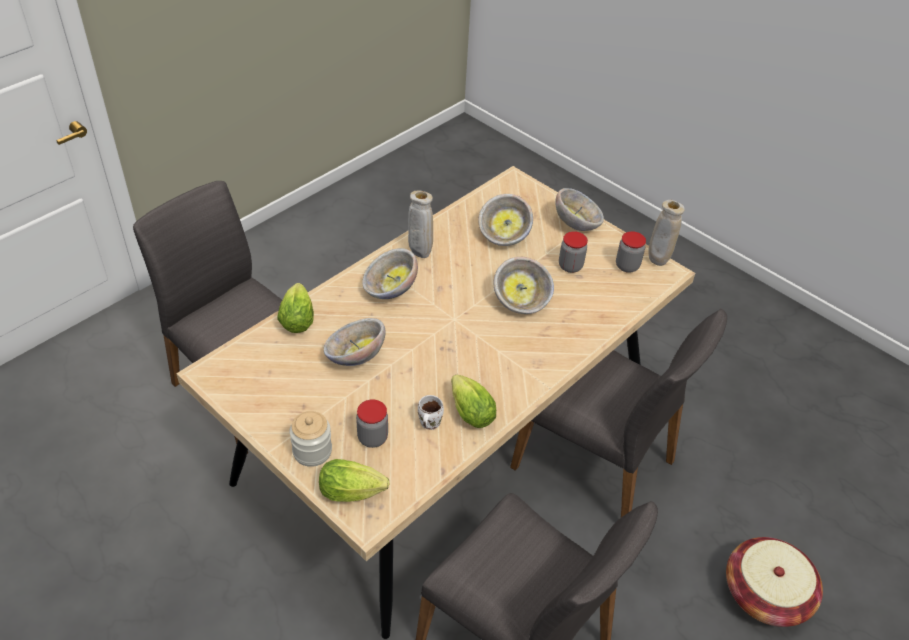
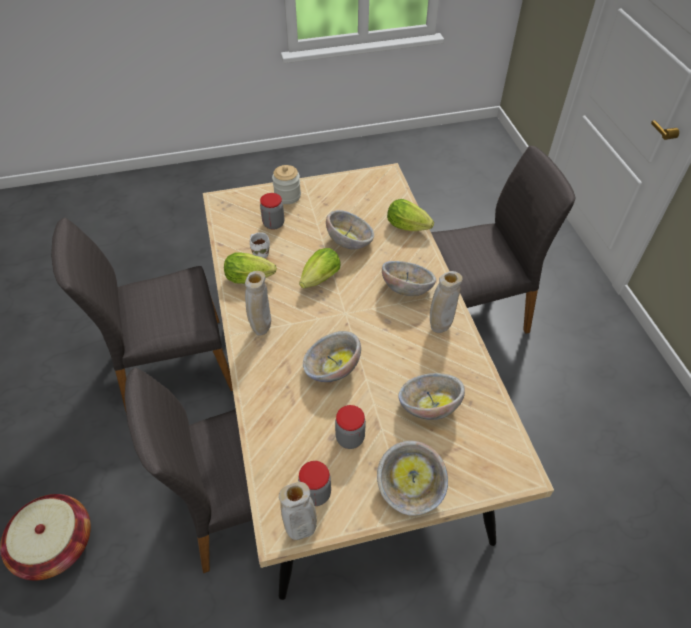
camera: 125 degrees right, 5 degrees up
lettuce [319,459,390,502] -> lettuce moved to [299,248,341,289]
none -> beige vase [245,271,271,335]

